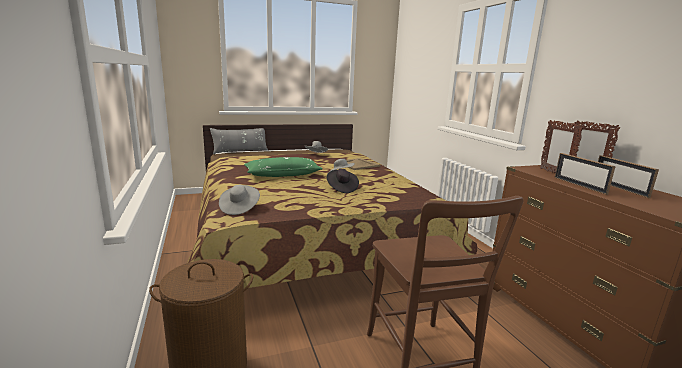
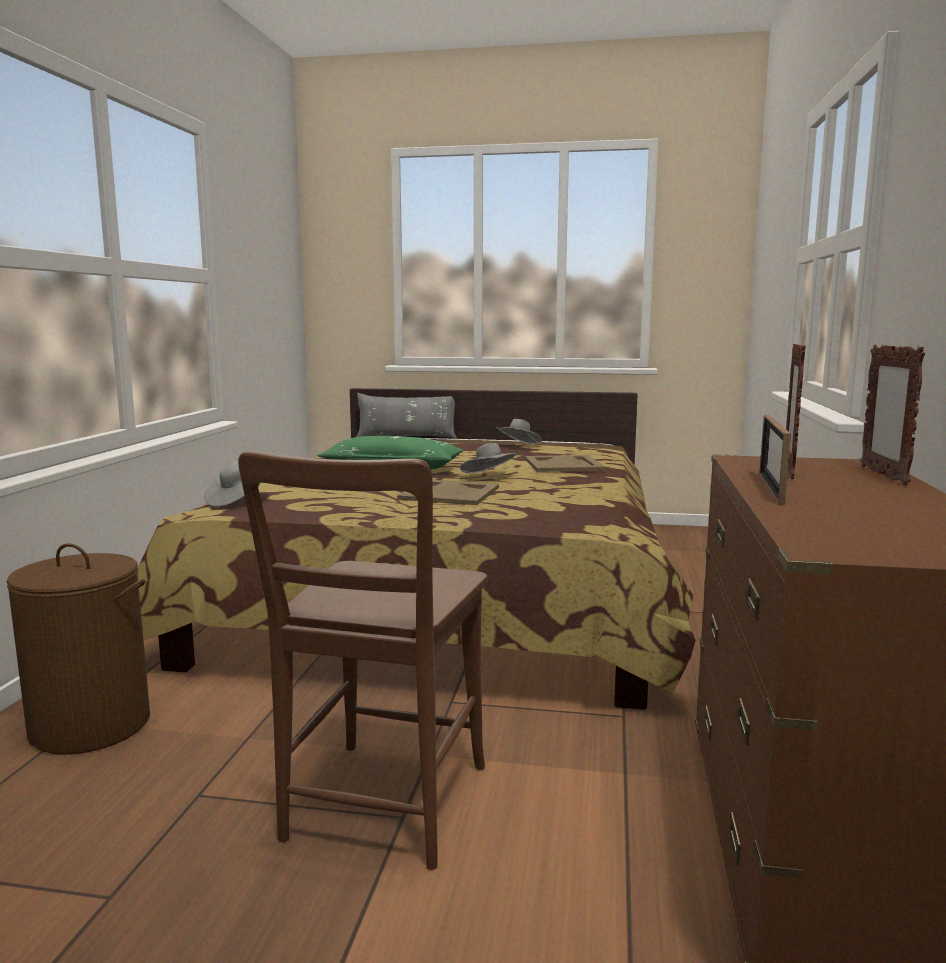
camera: 30 degrees right, 5 degrees down
black hat [326,169,359,193] -> beige tray [397,480,499,505]
picture frame [598,155,659,198] -> none

